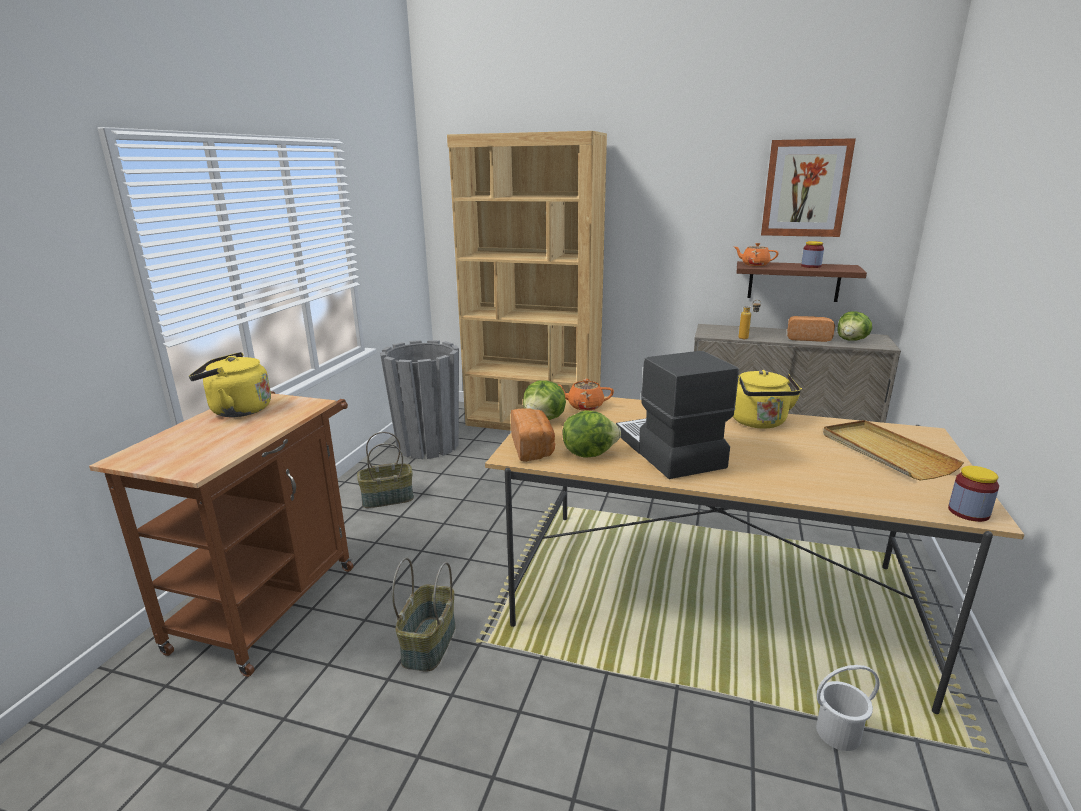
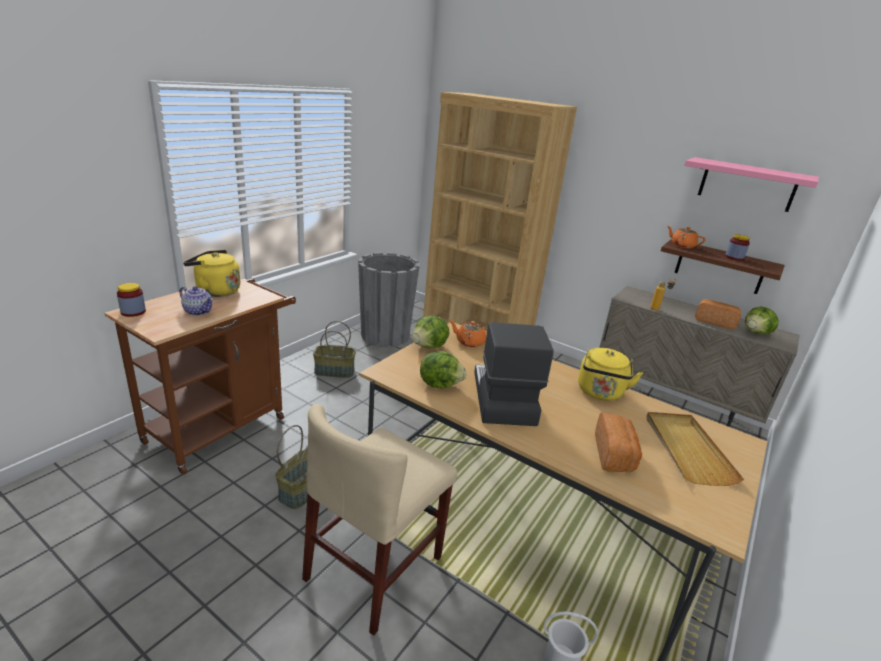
camera: 15 degrees right, 5 degrees up
bread [511,408,555,462] -> bread moved to [595,413,642,472]
picture [761,138,856,237] -> pink shelf [684,157,819,212]
jar [948,466,999,522] -> jar moved to [117,283,146,317]
none -> teapot [180,286,213,316]
none -> beige chair [302,404,457,636]

